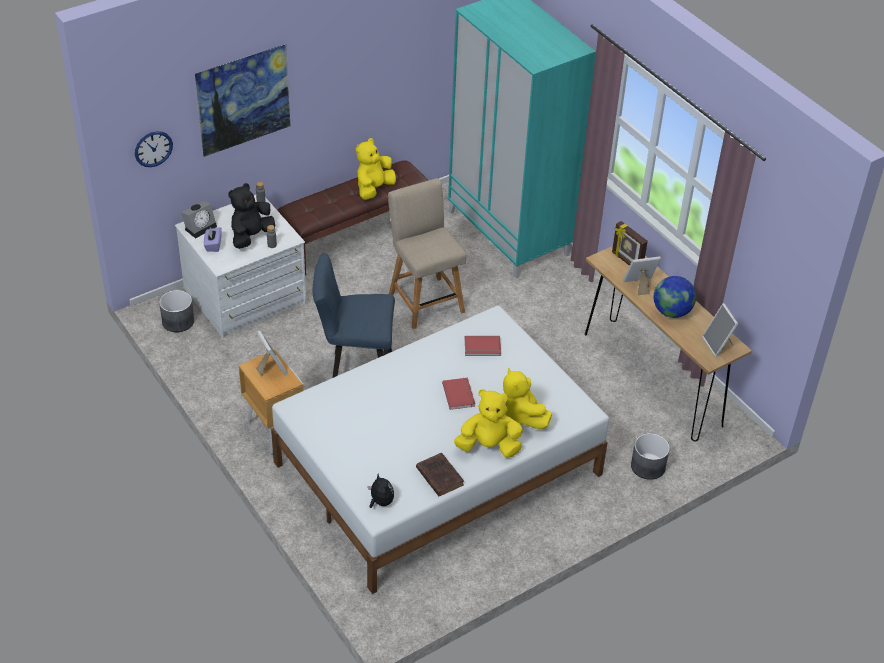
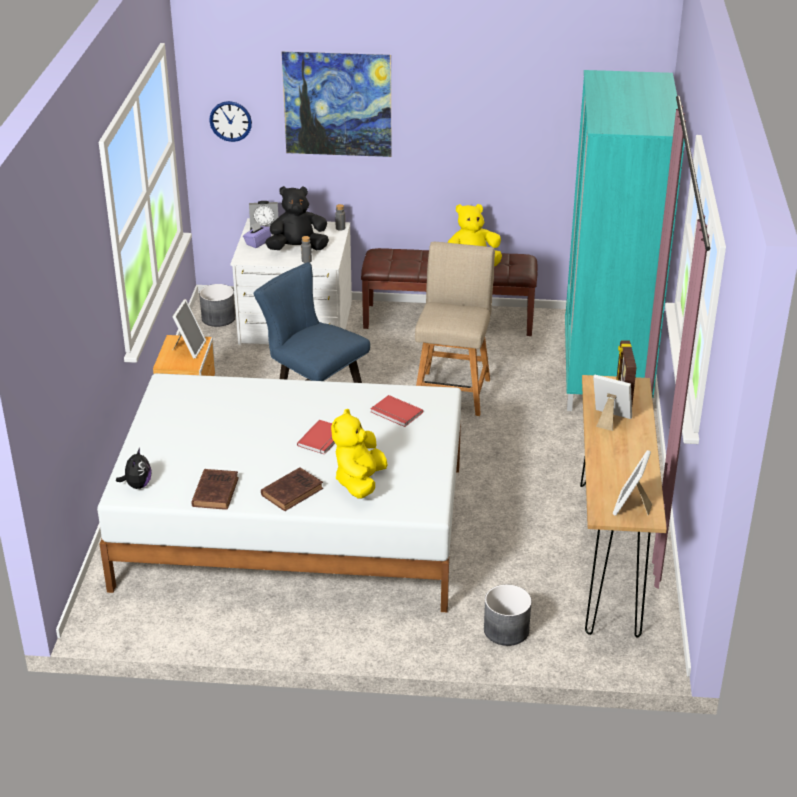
camera: 40 degrees right, 10 degrees down
yellow plush toy [454,389,523,458] -> brown book [261,467,323,511]
globe [654,276,696,318] -> none

